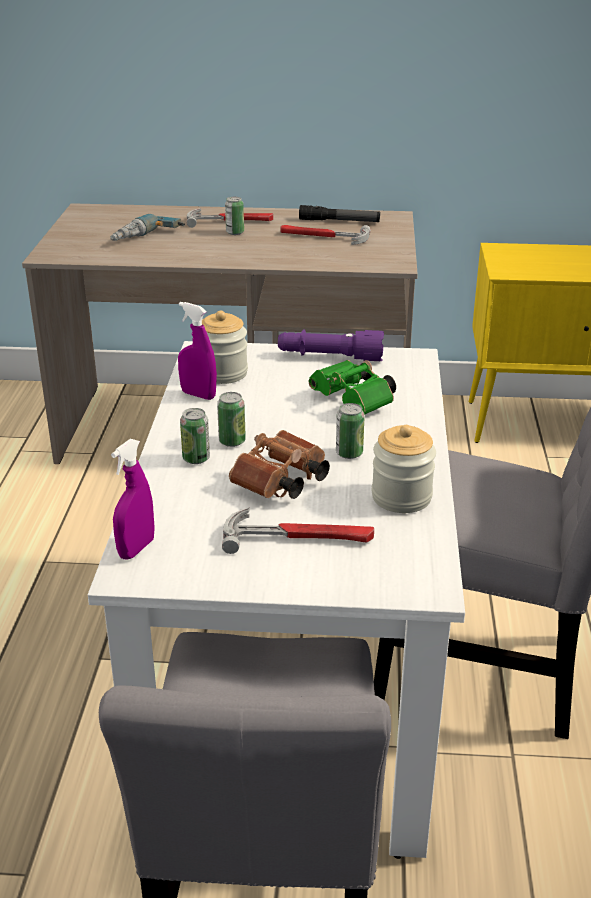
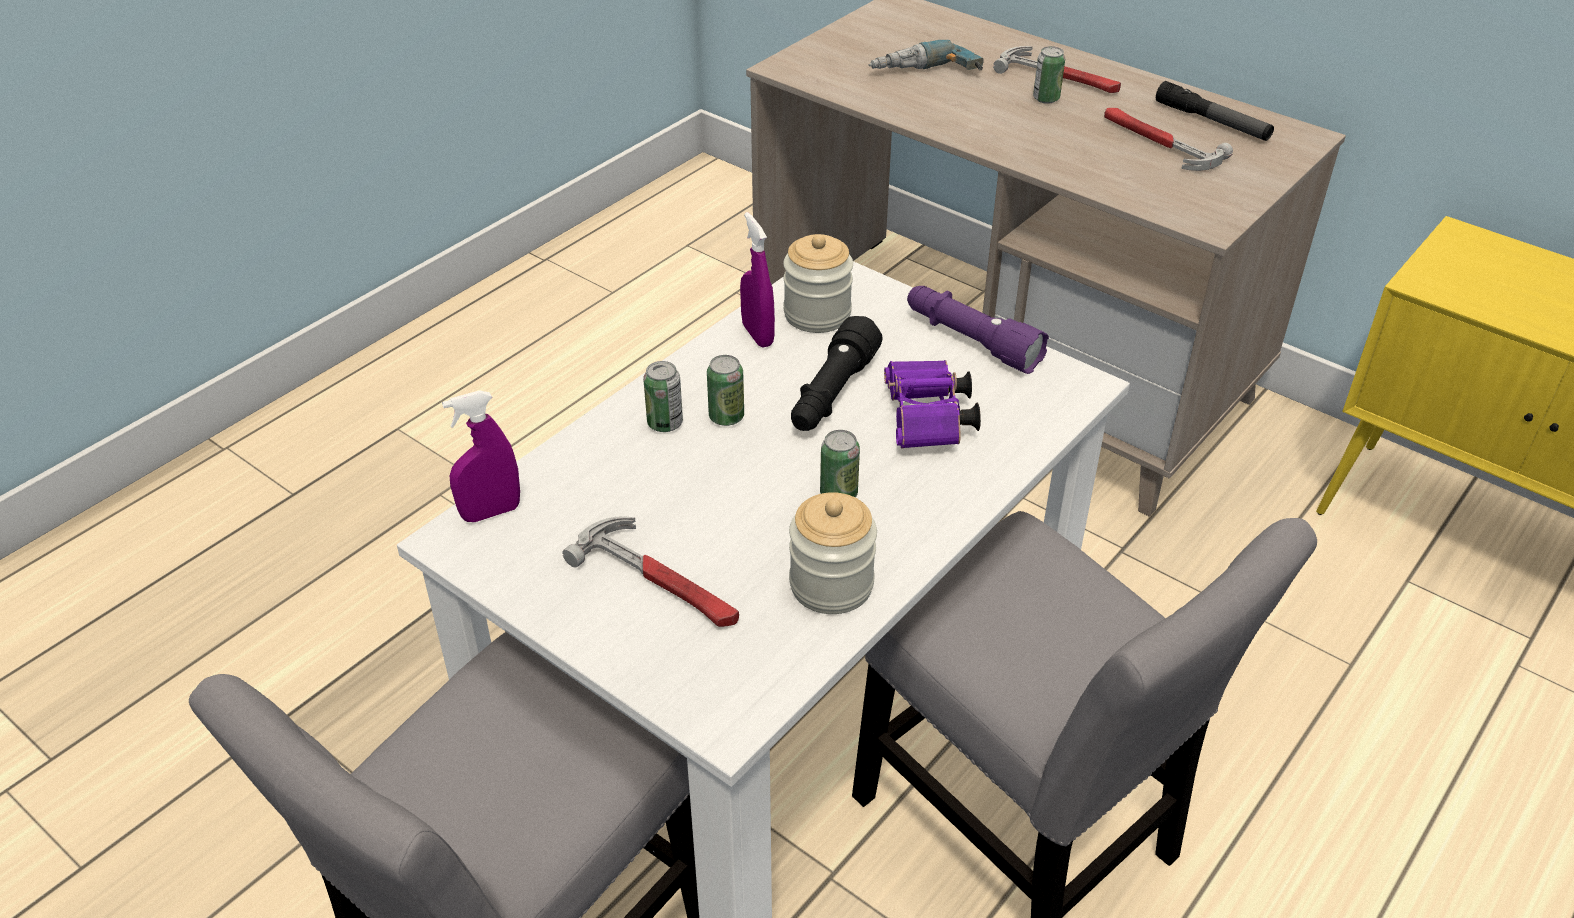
camera: 35 degrees right, 10 degrees up
brown binoculars [229,430,330,499] -> none
green binoculars [309,360,396,415] -> purple binoculars [884,360,981,449]
none -> black flashlight [791,316,882,431]

